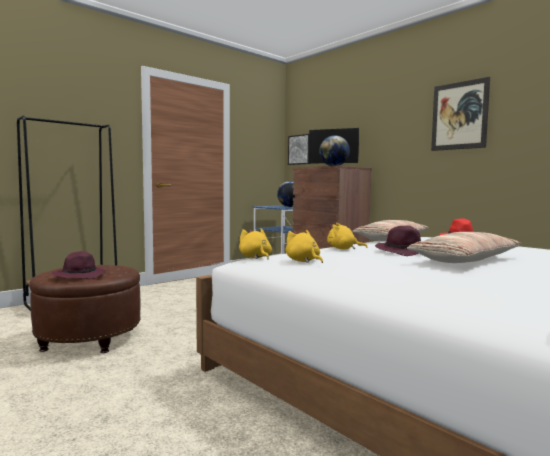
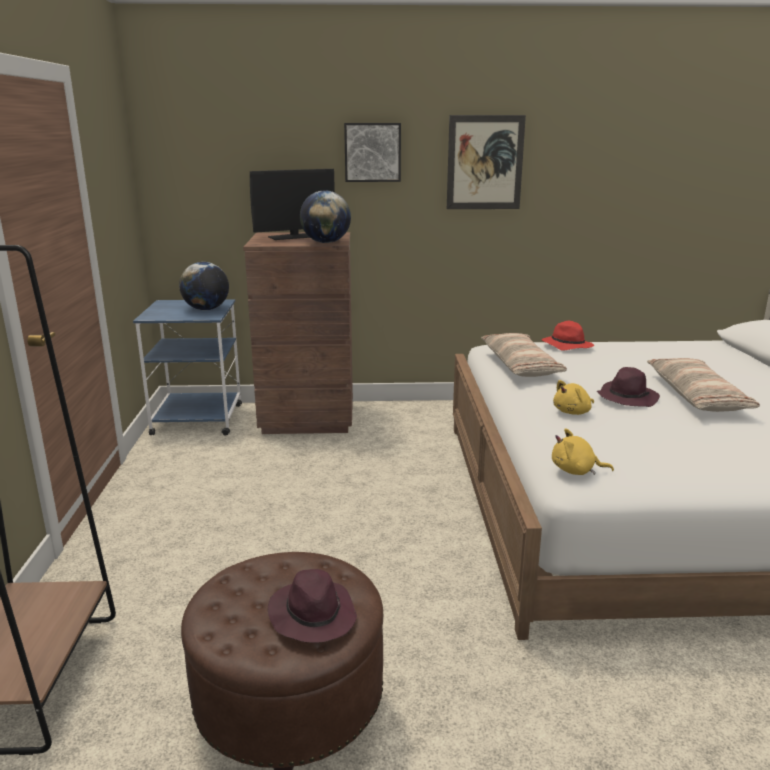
camera: 50 degrees left, 15 degrees up
yellow plush toy [285,229,323,263] -> none
picture [288,134,309,165] -> picture moved to [344,123,401,182]

